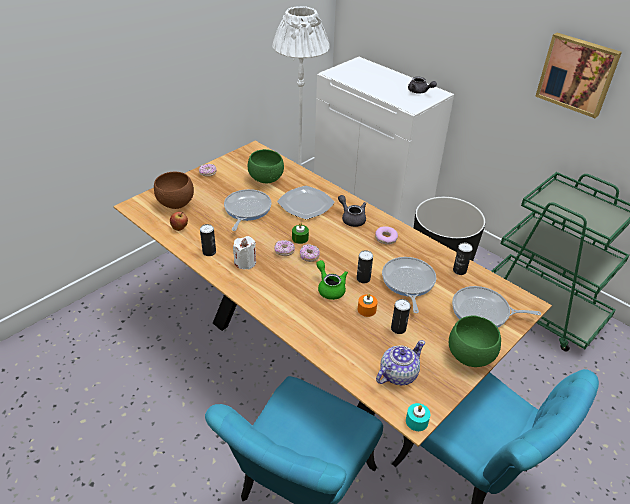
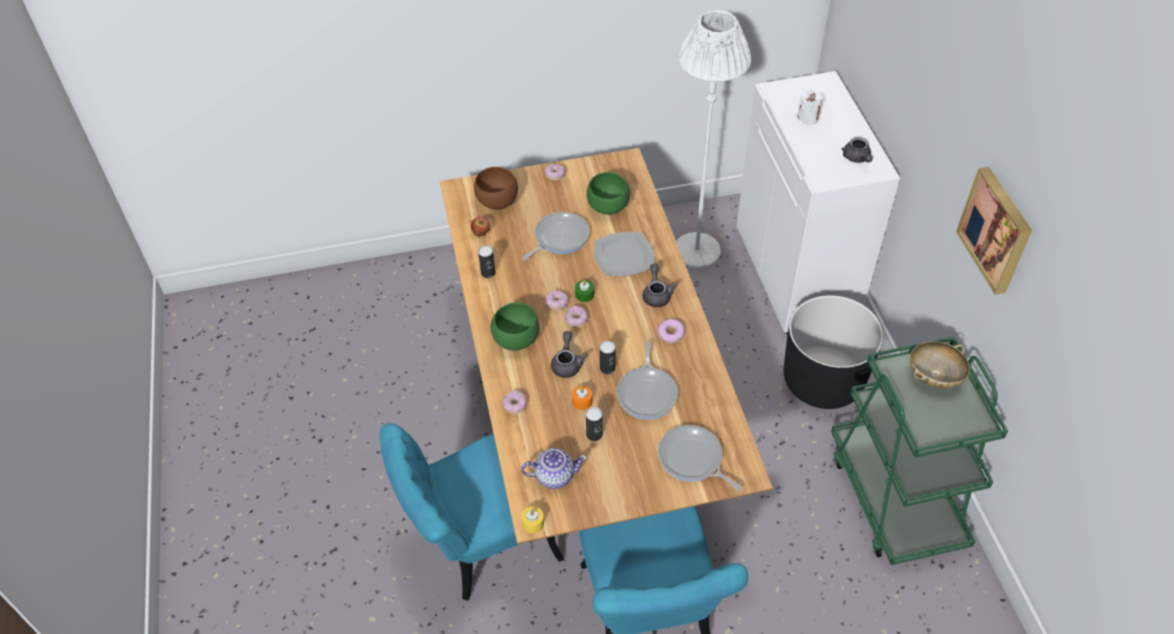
camera: 35 degrees right, 10 degrees up
white candle [233,236,256,269] -> white candle moved to [797,91,824,125]
green teapot [316,260,348,300] -> grey teapot [551,331,587,378]
frying pan [382,257,436,313] -> frying pan turned 150 degrees clockwise [616,341,678,420]
turquoise candle [406,403,430,431] -> yellow candle [521,507,544,533]
green bowl [449,315,501,367] -> green bowl moved to [491,302,539,351]
can [453,243,473,275] -> none
none -> donut [502,390,527,414]
none -> beige bowl [910,341,970,389]

